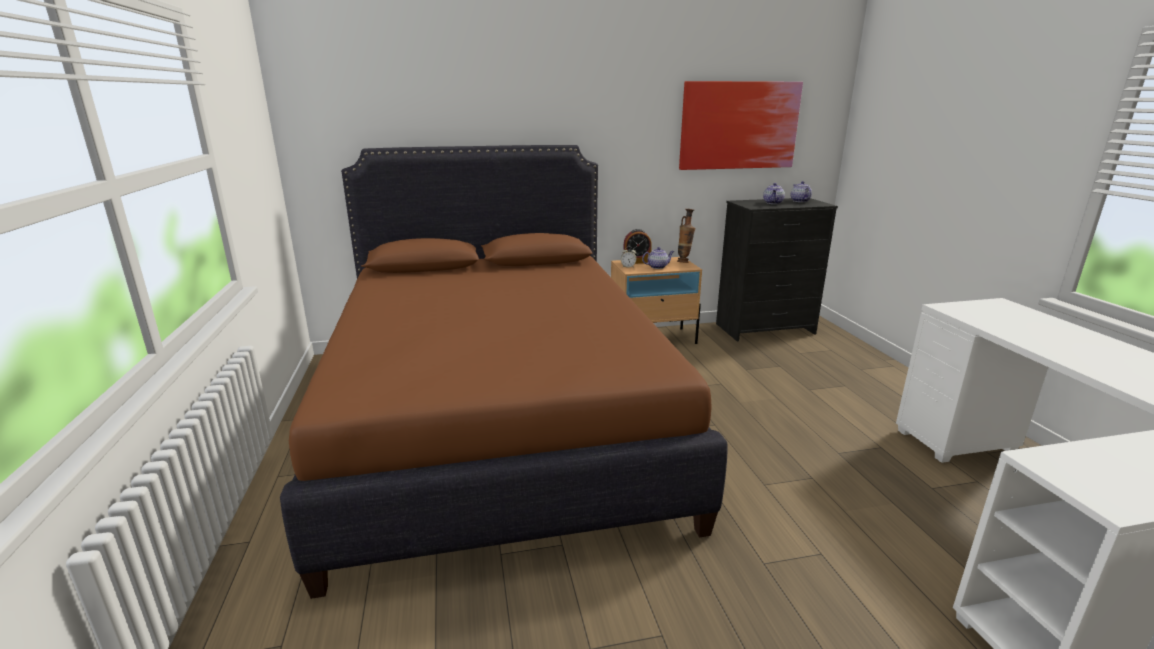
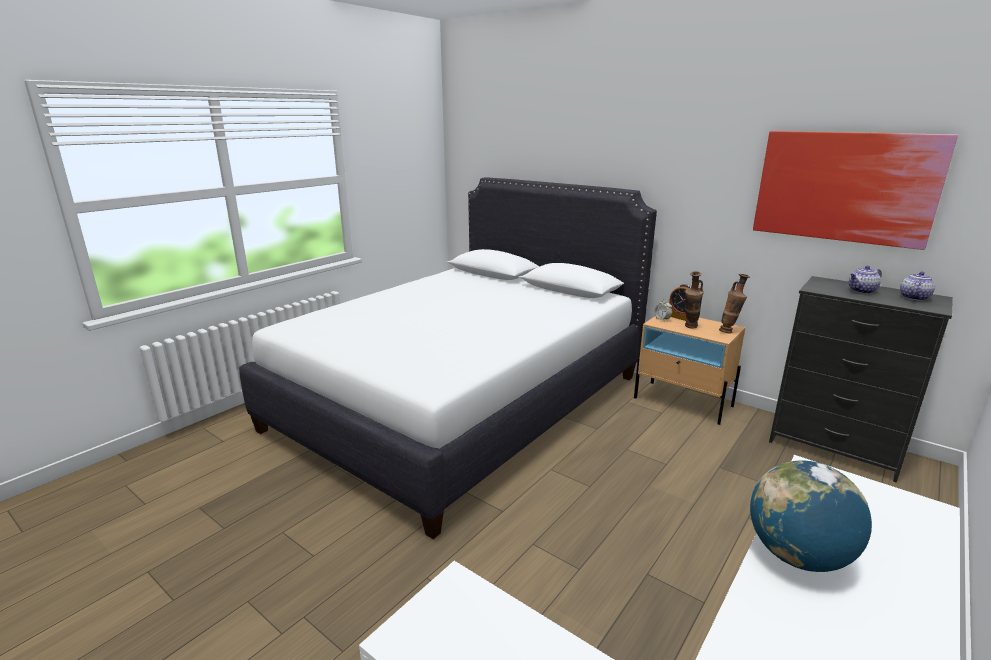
camera: 50 degrees right, 0 degrees up
brown bed [280,145,728,599] -> white bed [239,177,657,539]
teapot [642,247,674,269] -> vase [685,271,704,329]
none -> globe [750,460,872,572]

